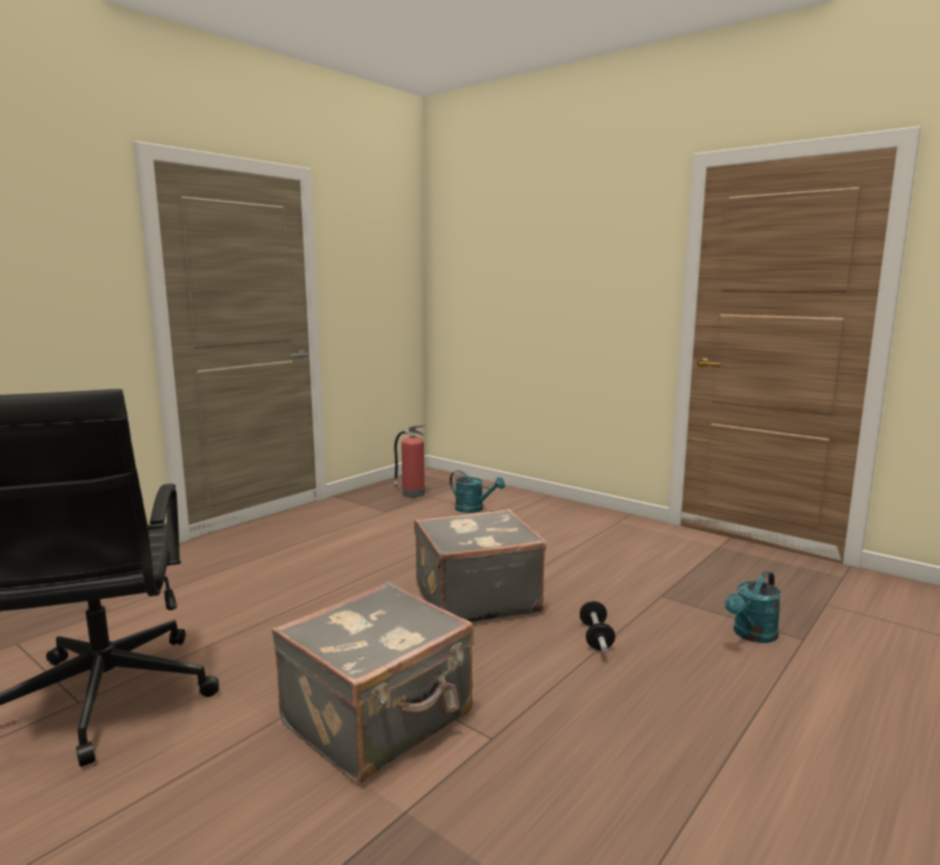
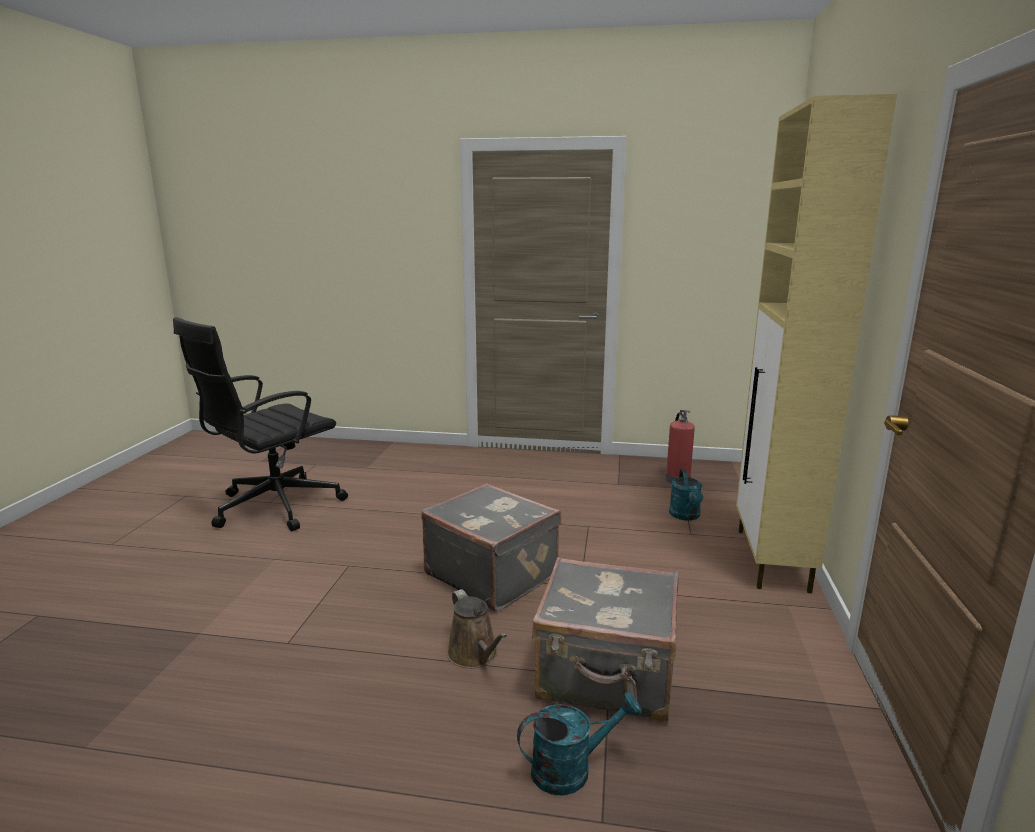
camera: 60 degrees right, 5 degrees up
grey suitcase [272,582,474,783] -> grey suitcase moved to [532,558,678,722]
dumbbell [579,601,615,652] -> brown watering can [447,589,507,669]
turquoise watering can [725,571,781,643] -> turquoise watering can turned 150 degrees clockwise [517,692,642,796]
none -> beige cabinet [736,94,897,594]

